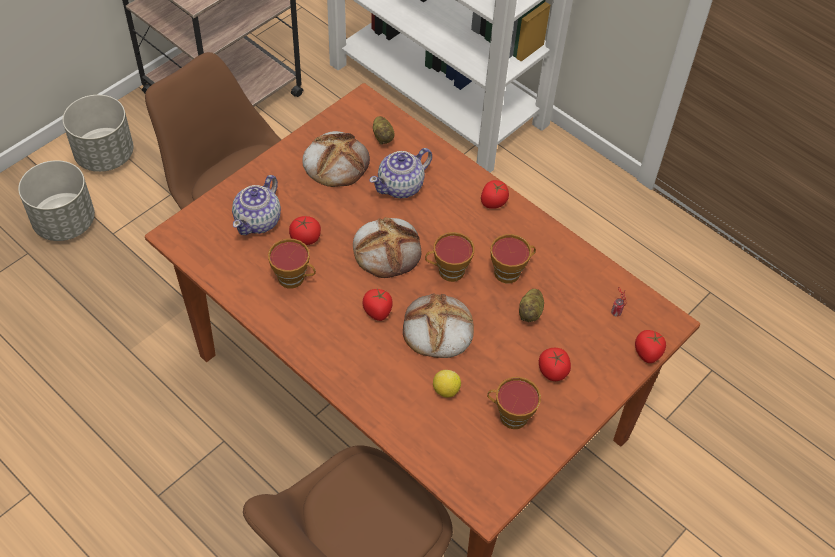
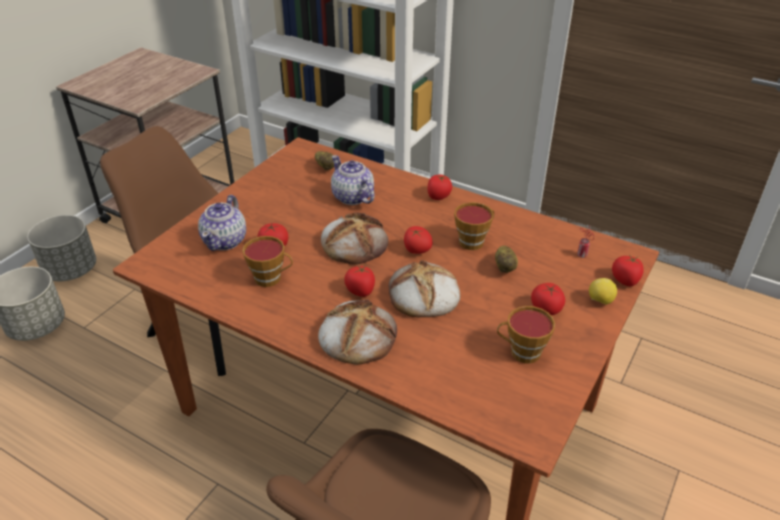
camera: 10 degrees left, 15 degrees down
bread [302,131,370,187] -> bread moved to [318,299,397,365]
teapot [369,148,432,198] -> teapot turned 105 degrees clockwise [331,155,375,205]
cup [425,232,474,282] -> tomato [404,226,432,254]
lemon [433,370,461,397] -> lemon moved to [589,278,617,305]

